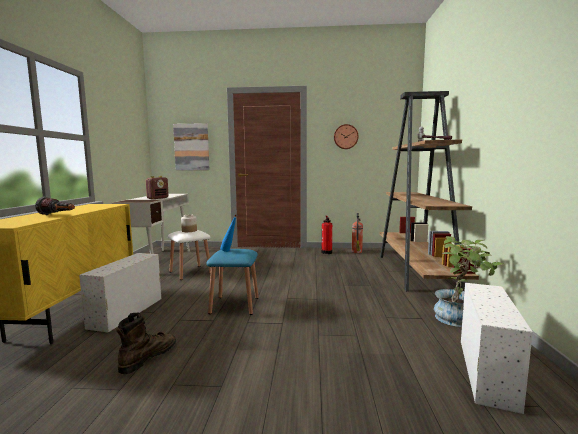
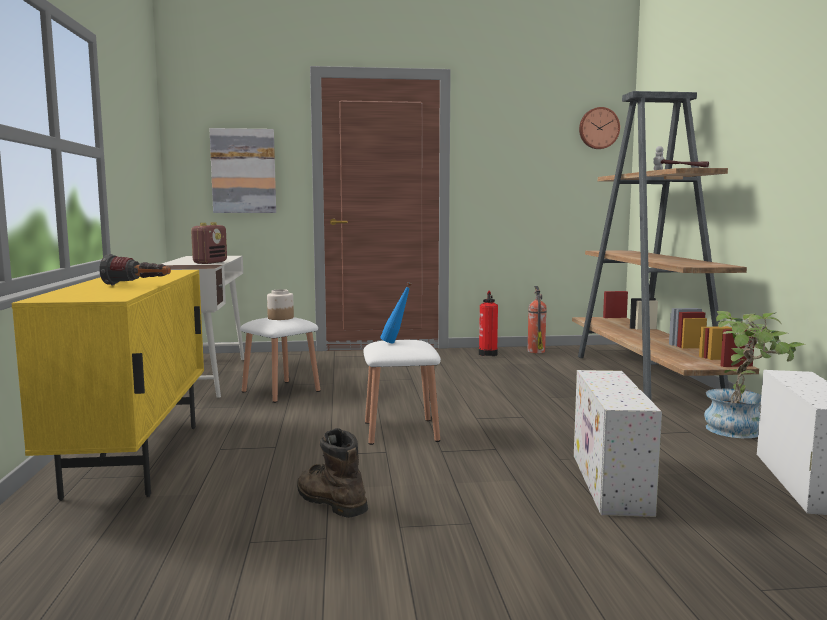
camera: 10 degrees left, 0 degrees up
white storage box [79,253,161,333] -> white storage box moved to [574,370,662,517]
brown boot [116,313,176,374] -> brown boot turned 60 degrees counterclockwise [297,428,368,518]
blue stool [206,249,259,315] -> white stool [363,340,441,445]
wall clock [334,124,359,149] -> wall clock moved to [579,107,620,149]

